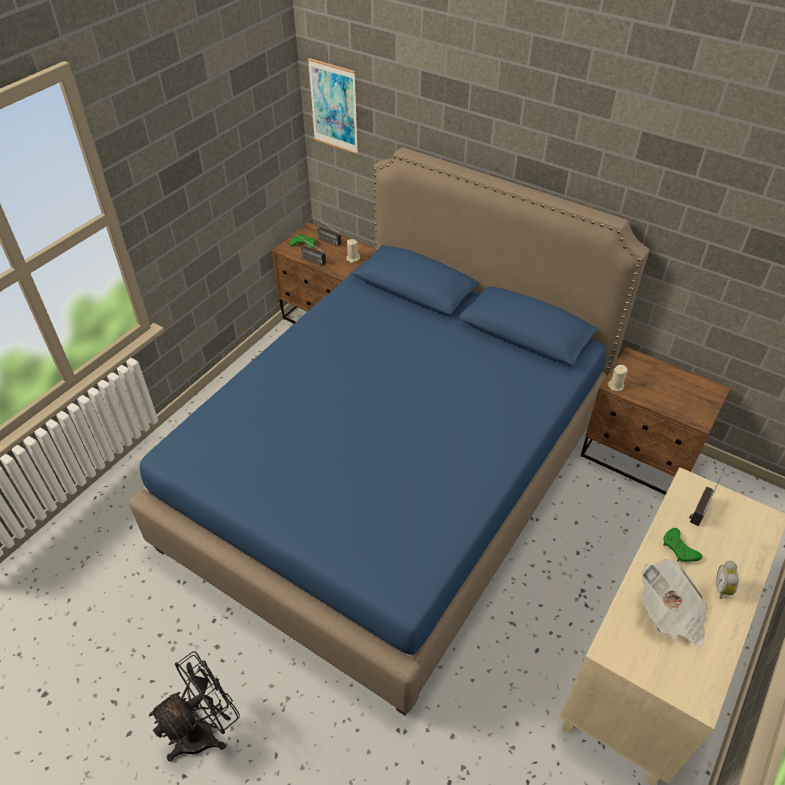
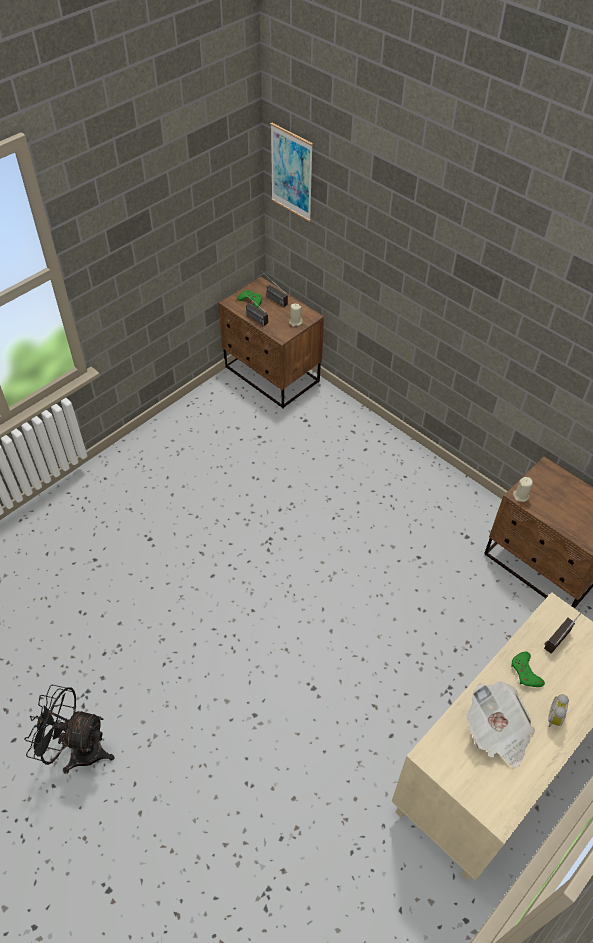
camera: 10 degrees right, 5 degrees up
blue bed [129,147,650,716] -> none
black fan [149,651,240,762] -> black fan turned 135 degrees counterclockwise [24,685,114,774]

